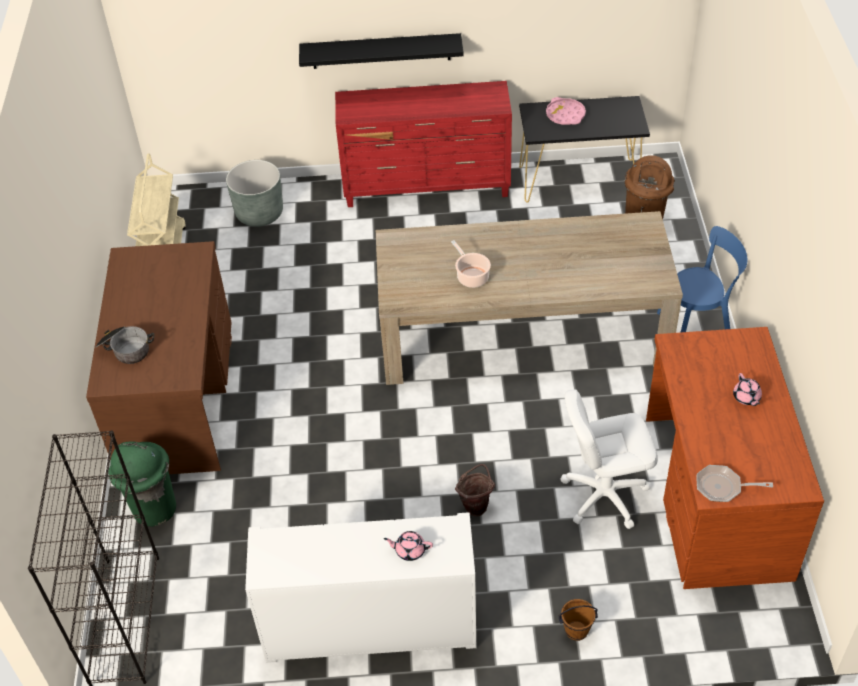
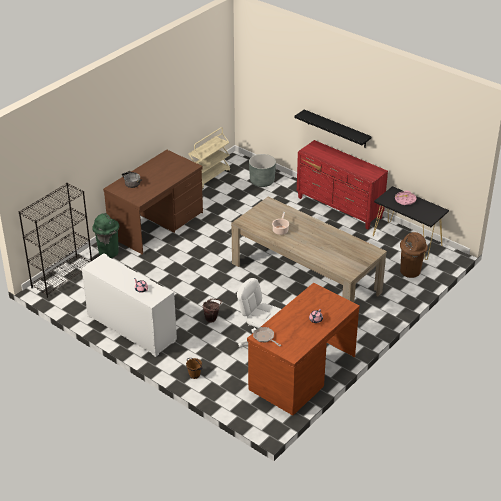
camera: 40 degrees right, 10 degrees down
blue chair [657,226,747,332] -> none

